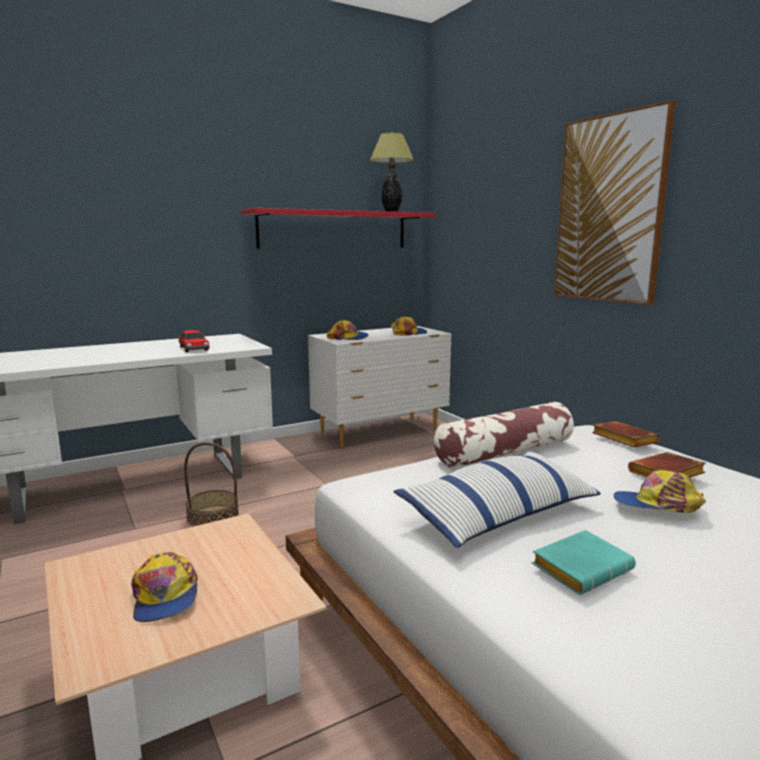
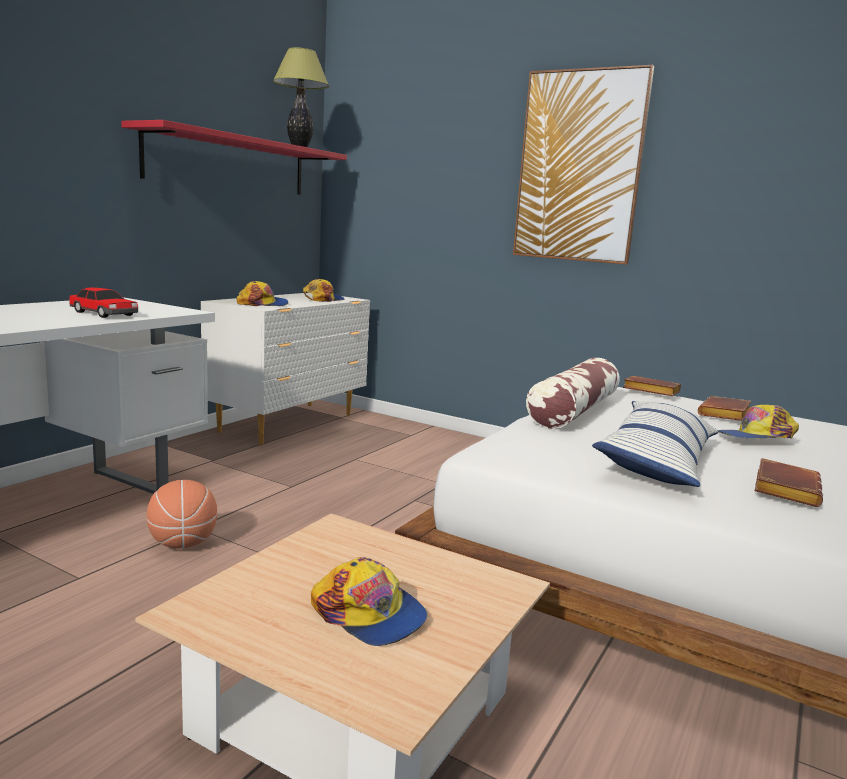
camera: 30 degrees left, 0 degrees up
basket [184,442,239,527] -> basketball [147,480,217,549]
turquoise book [532,530,636,595] -> brown book [755,458,823,507]

